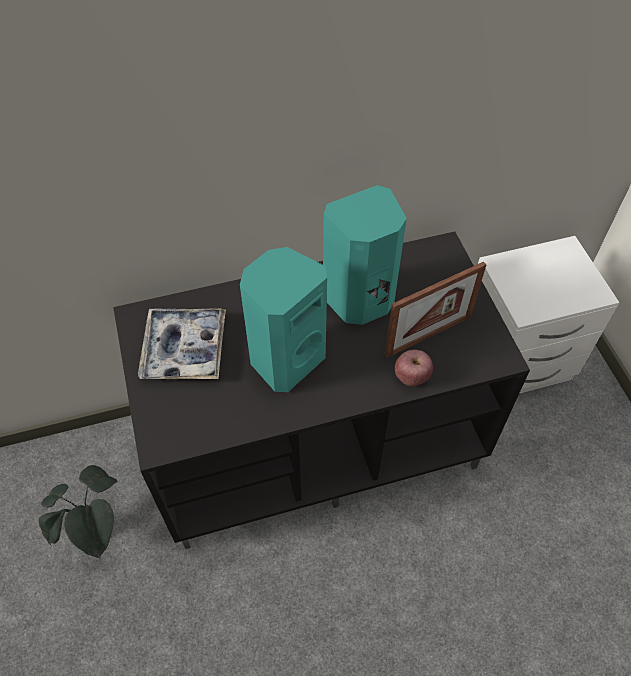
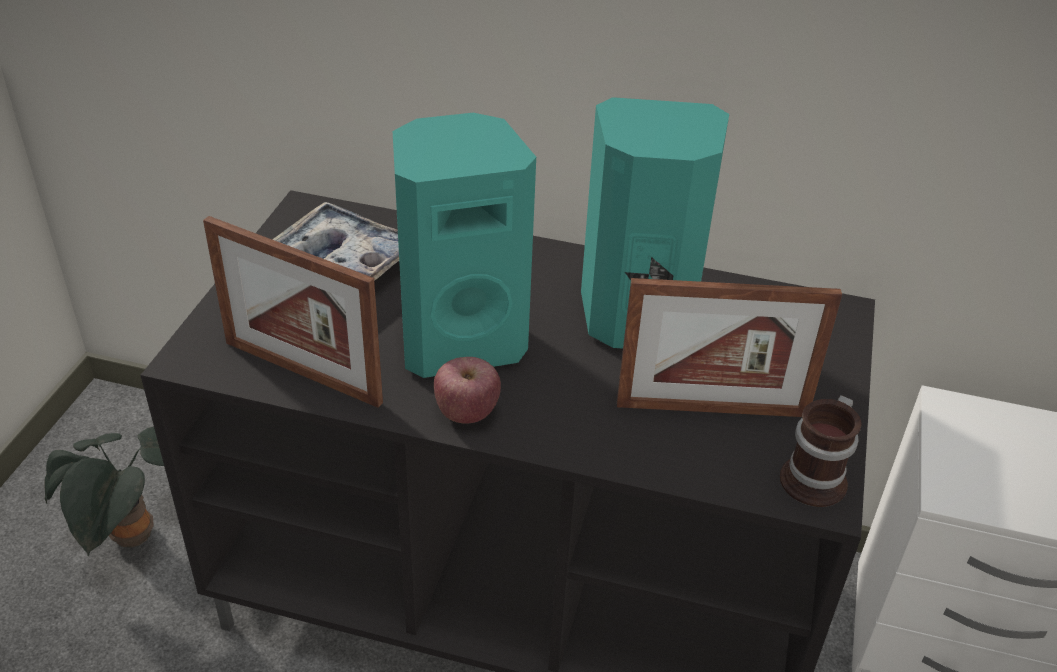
camera: 30 degrees right, 15 degrees down
apple [394,349,433,386] -> apple moved to [434,357,501,424]
none -> picture frame [203,216,383,408]
none -> mug [780,395,861,507]

